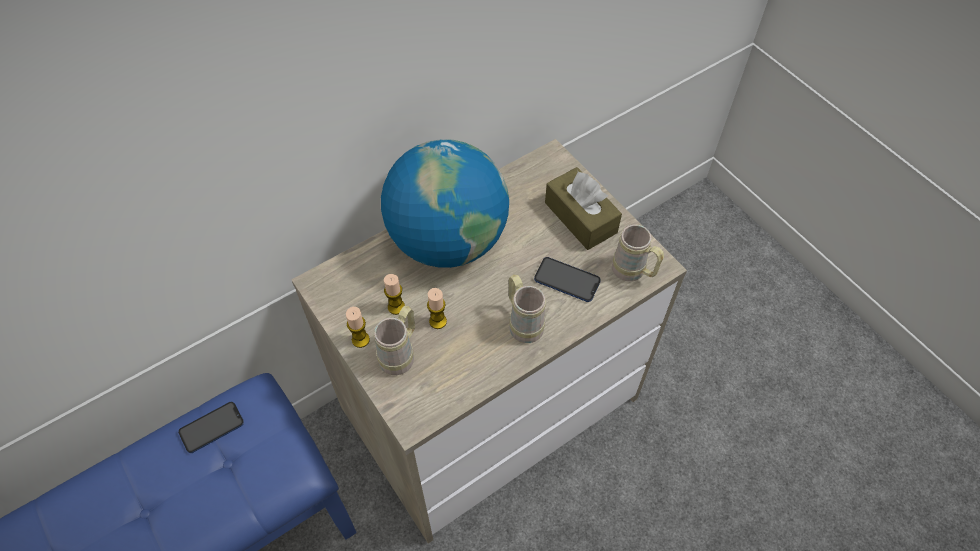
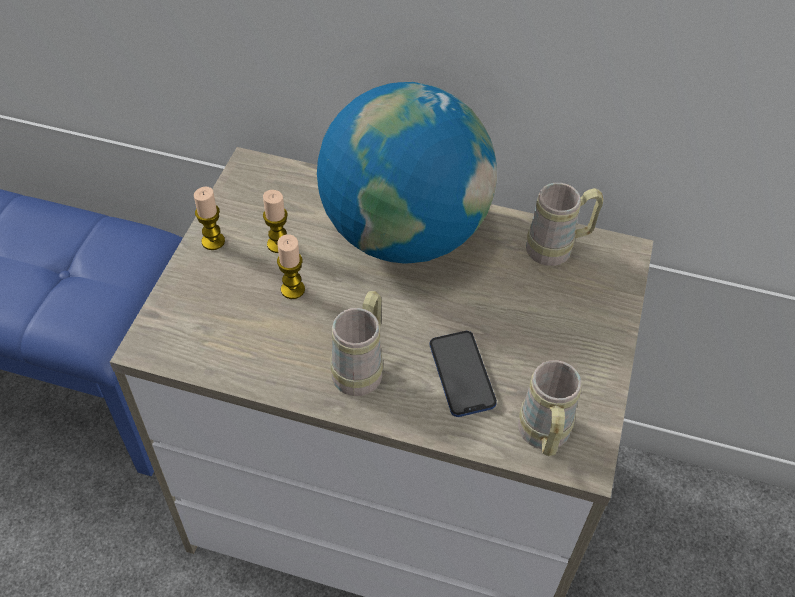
camera: 50 degrees right, 5 degrees down
phone [178,402,244,453] -> none
beige mug [374,306,415,375] -> beige mug moved to [526,183,603,266]
brown tissue box [545,167,622,250] -> none

